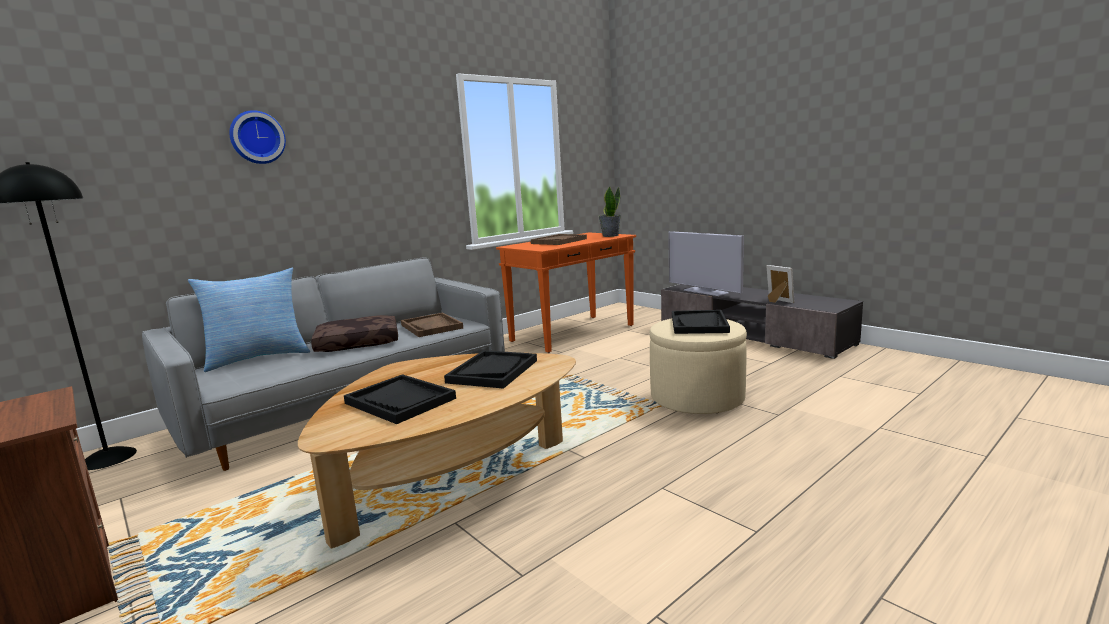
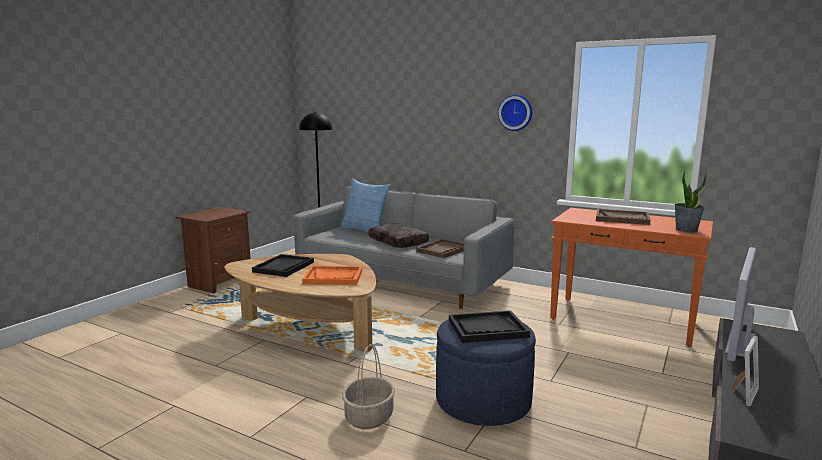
camera: 70 degrees right, 0 degrees up
wall clock [229,110,286,164] -> wall clock moved to [498,94,532,131]
black tray [444,350,537,389] -> orange tray [302,266,362,285]
beige ottoman [649,318,747,414] -> blue ottoman [436,319,536,426]
none -> basket [342,344,395,429]

